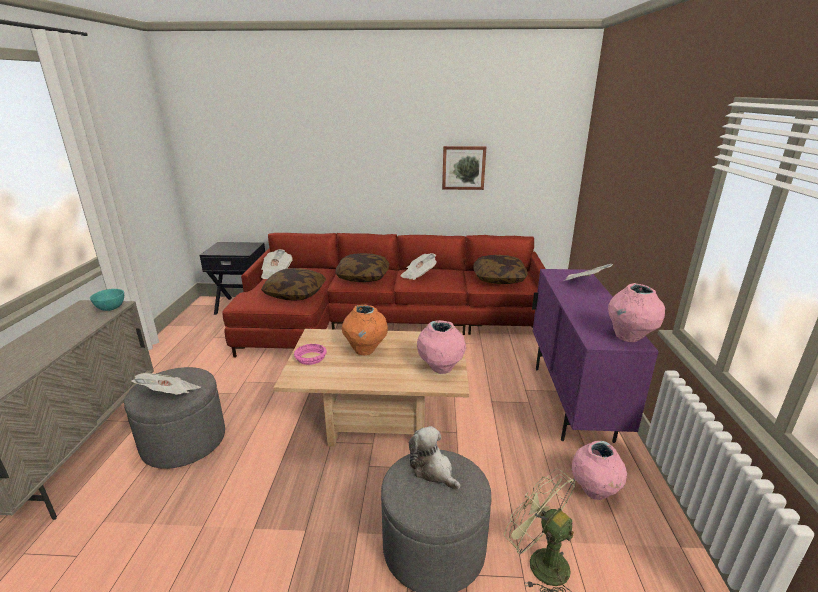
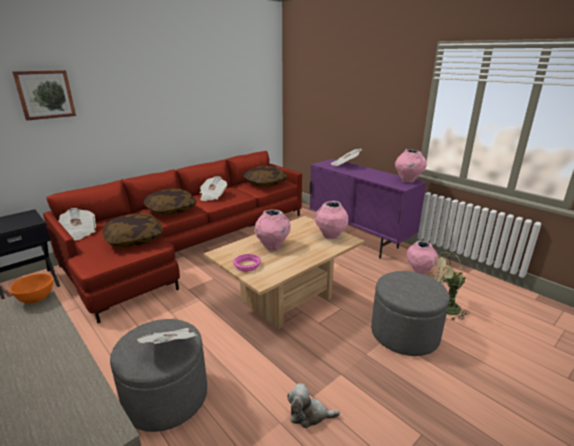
camera: 45 degrees left, 0 degrees up
turquoise bowl [90,289,124,311] -> orange bowl [10,273,53,304]
orange vase [342,304,388,356] -> pink vase [255,210,291,250]
plush toy [409,426,460,490] -> plush toy moved to [287,383,340,428]
picture [442,146,486,190] -> picture moved to [12,70,76,121]

